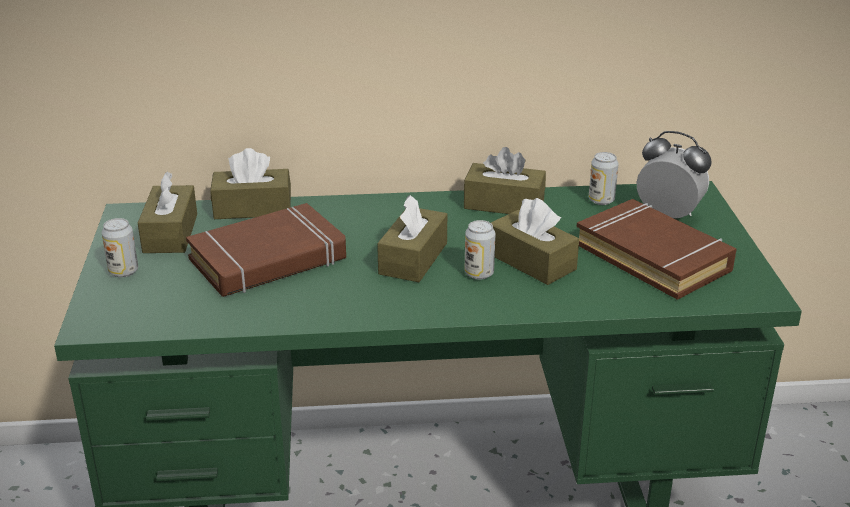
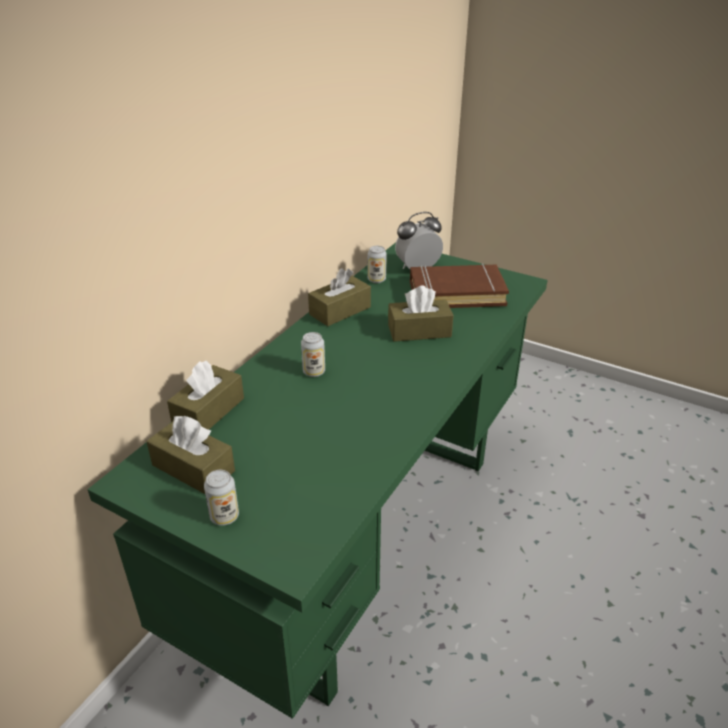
camera: 55 degrees left, 5 degrees up
brown book [186,203,346,297] -> none
brown tissue box [377,195,447,282] -> none
can [465,220,496,280] -> can moved to [301,332,325,377]

